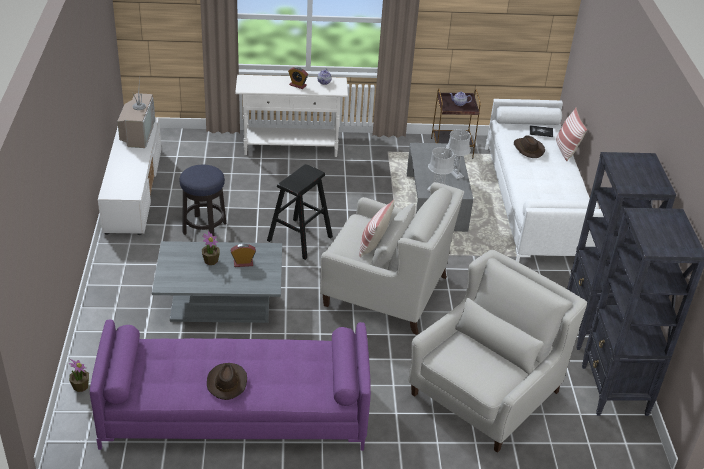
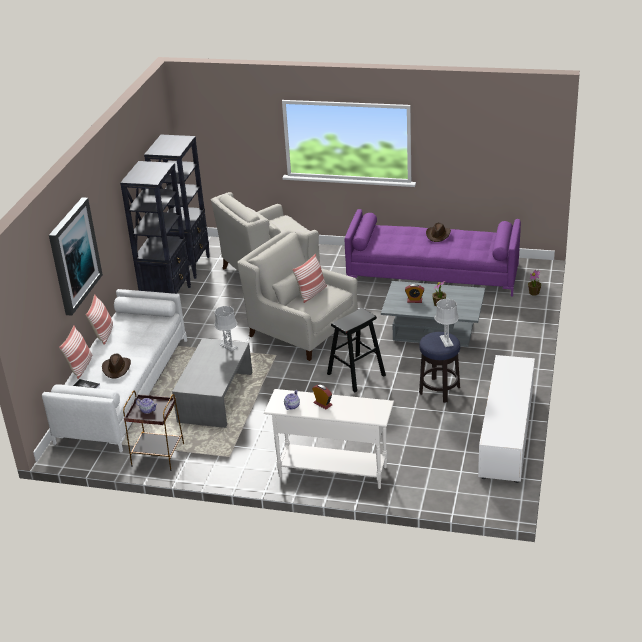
camera: 160 degrees left, 5 degrees down
television [117,75,155,148] -> none
grey table lamp [446,129,471,179] -> grey table lamp moved to [435,299,459,347]
none -> picture [49,197,103,316]
none -> pillow [86,295,113,345]

